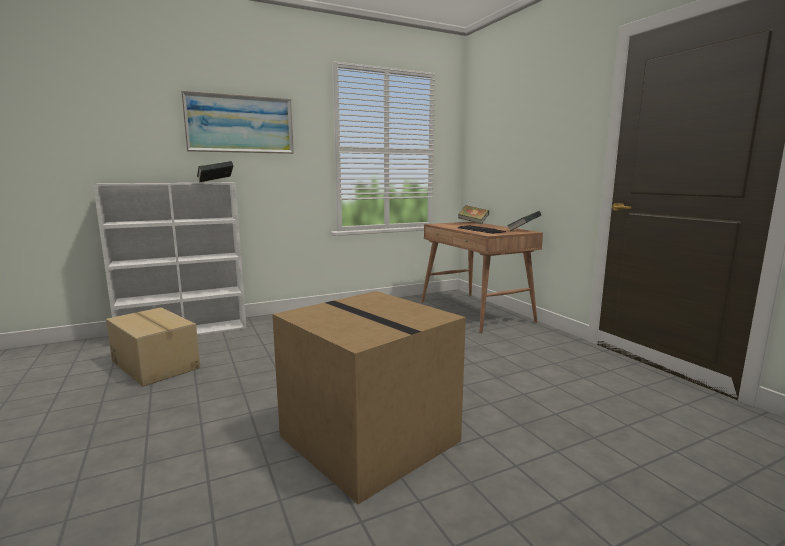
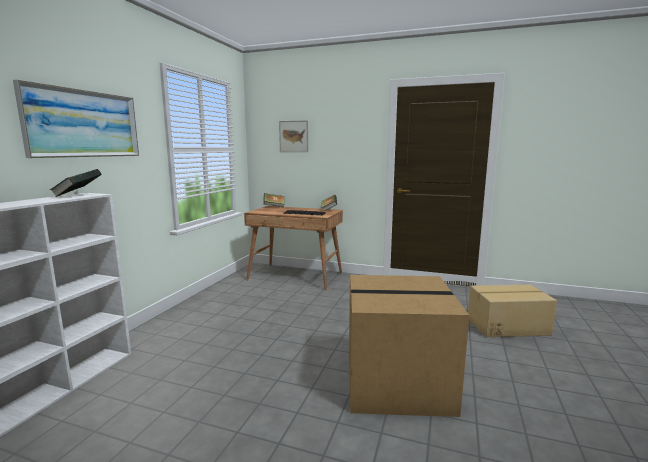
camera: 45 degrees left, 0 degrees up
cardboard box [106,307,200,386] -> cardboard box moved to [468,284,557,337]
none -> picture [279,120,308,152]

